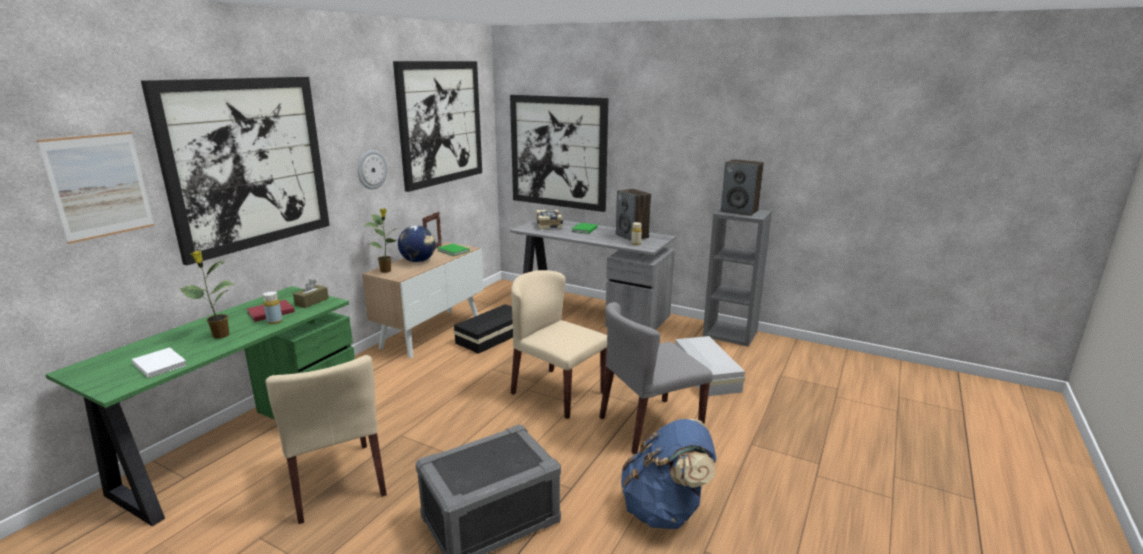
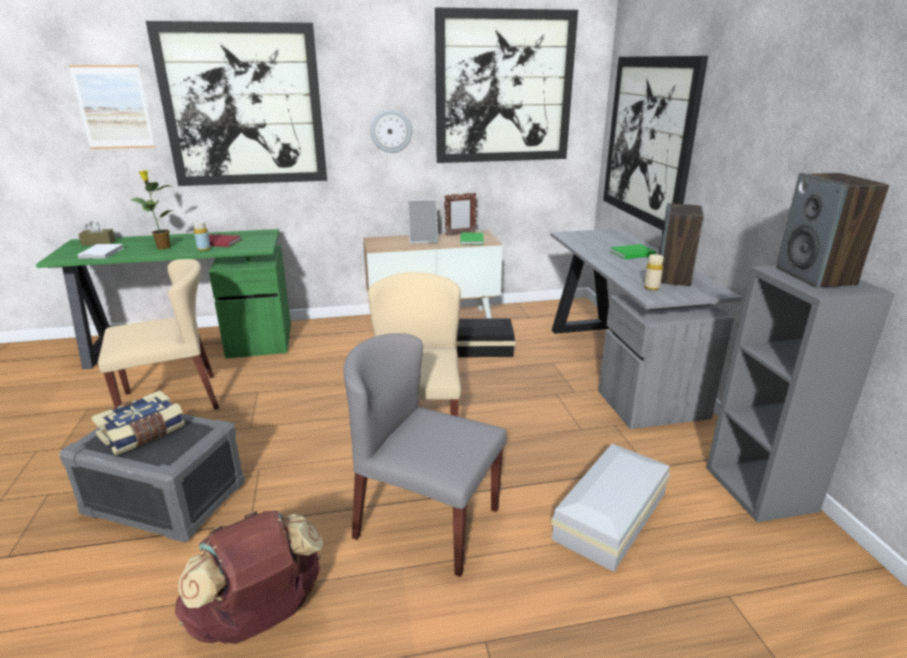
camera: 50 degrees right, 5 degrees up
beige chair [266,355,387,524] -> beige chair turned 135 degrees counterclockwise [98,259,219,410]
brown tissue box [293,279,329,308] -> brown tissue box moved to [78,220,115,246]
potted plant [364,208,399,273] -> none
globe [398,226,436,262] -> picture frame [407,199,438,244]
book [536,209,563,229] -> book moved to [91,390,185,455]
blue backpack [621,419,717,529] -> brown backpack [175,510,323,644]

